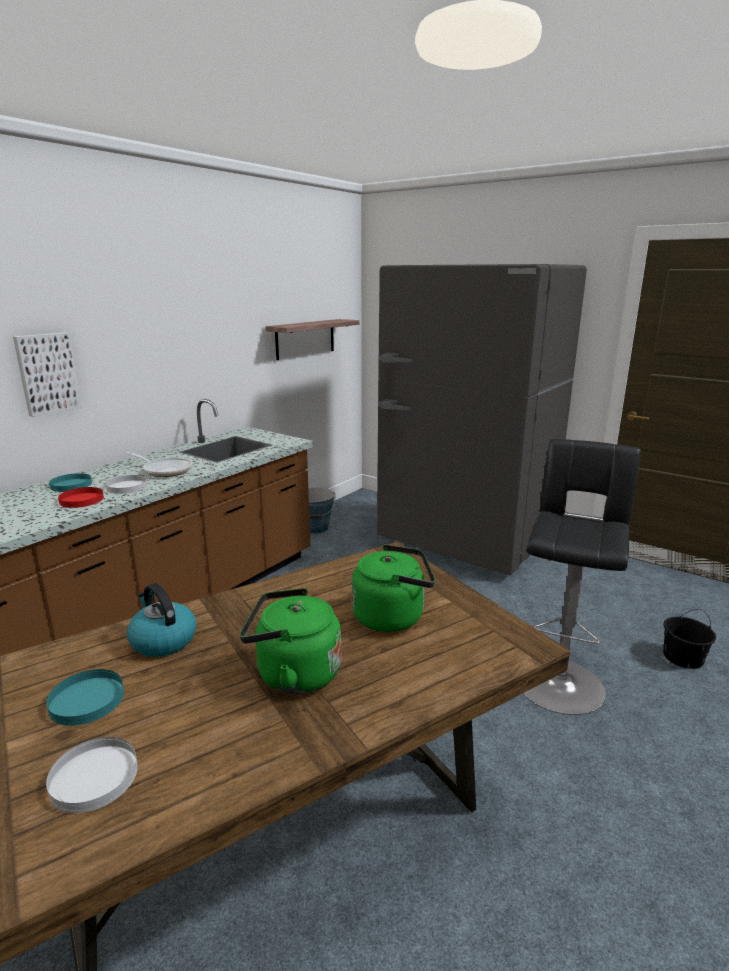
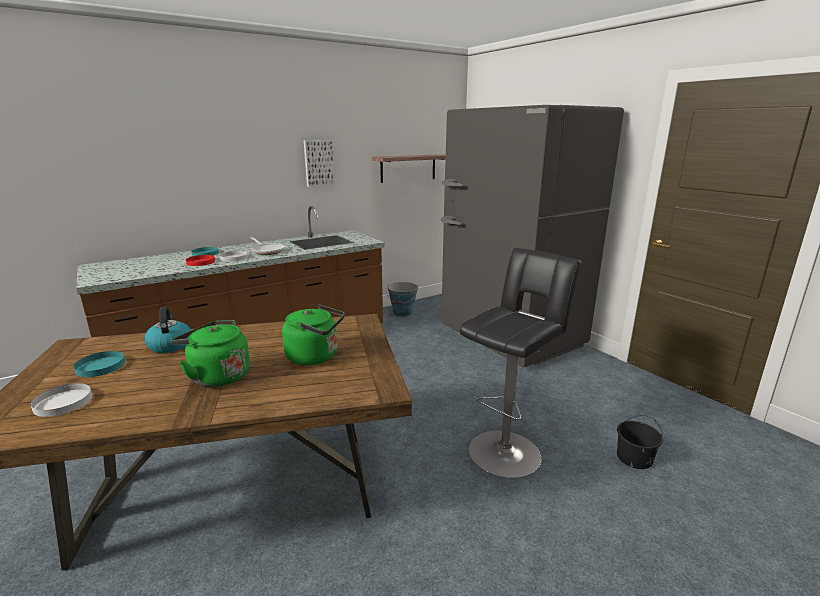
camera: 20 degrees right, 0 degrees up
picture [13,332,82,417] -> picture moved to [304,140,335,187]

